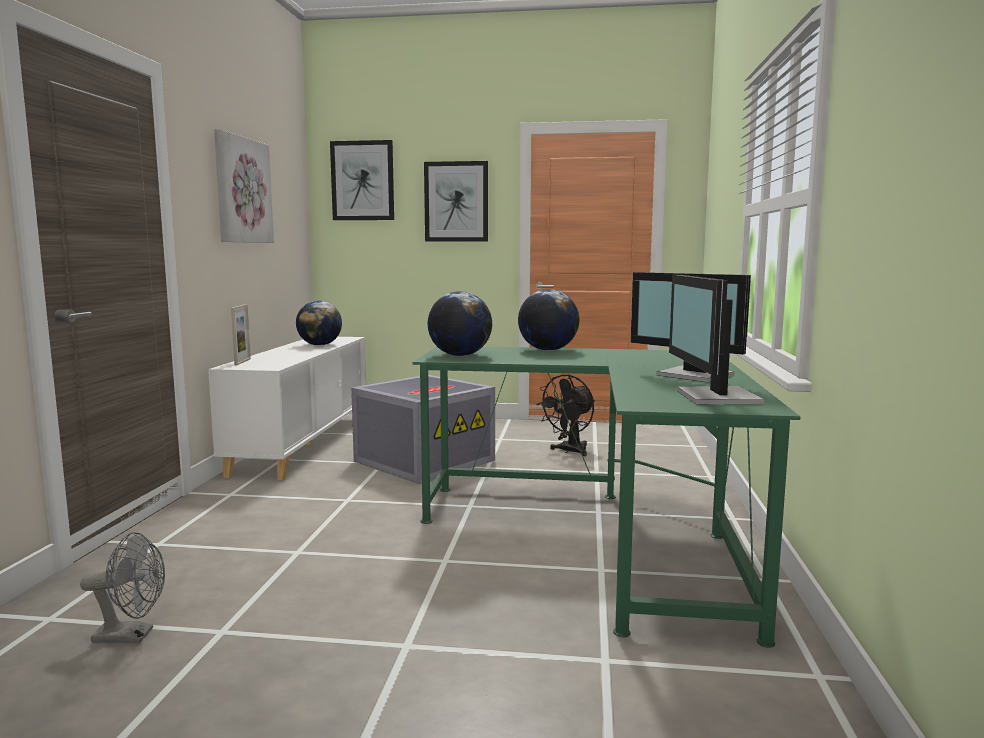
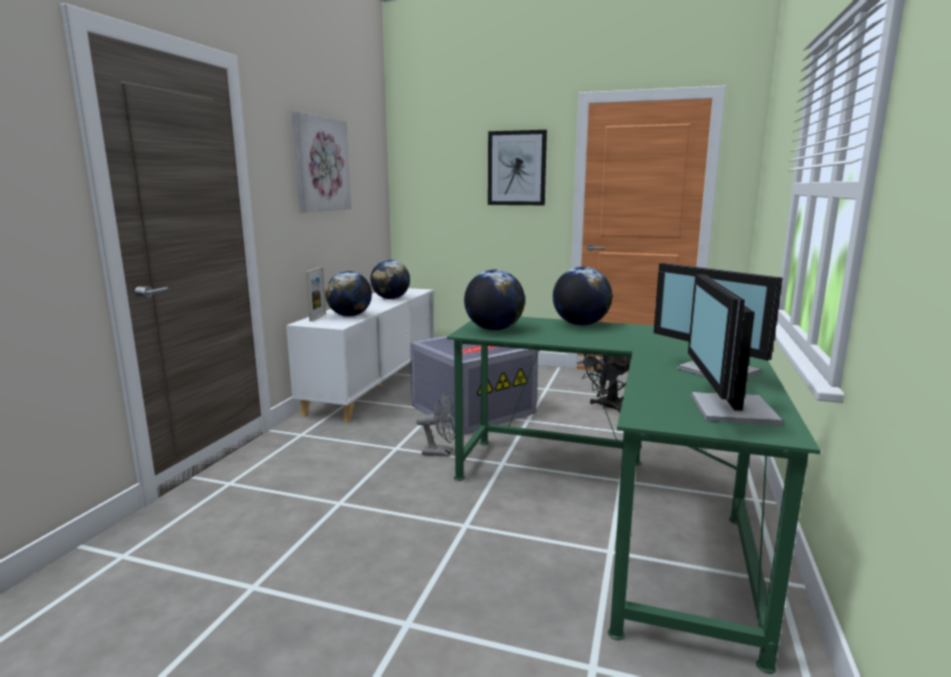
camera: 10 degrees right, 5 degrees up
grey fan [80,532,165,643] -> grey fan moved to [416,393,455,457]
picture [330,140,394,220] -> none
none -> globe [325,271,372,317]

